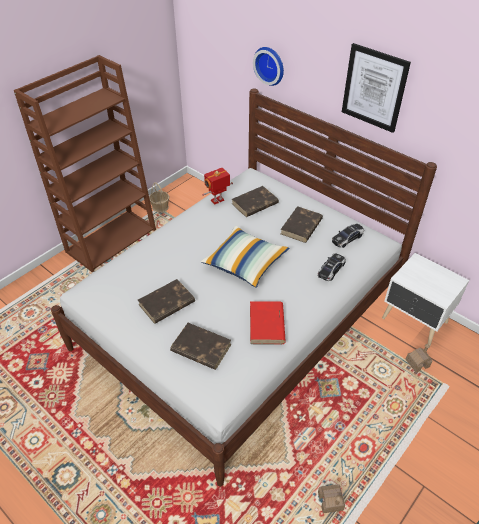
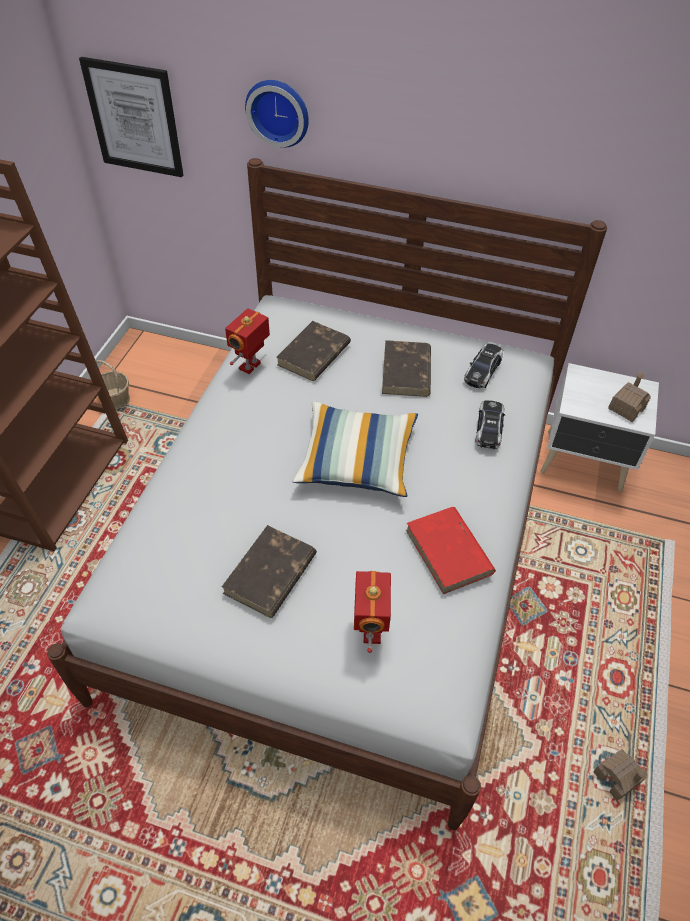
camera: 25 degrees left, 5 degrees up
brown book [170,323,231,370] -> toy robot [354,571,391,653]
picture [342,43,411,133] -> picture moved to [79,57,183,177]
toy house [405,344,433,373] -> toy house moved to [608,372,651,422]

